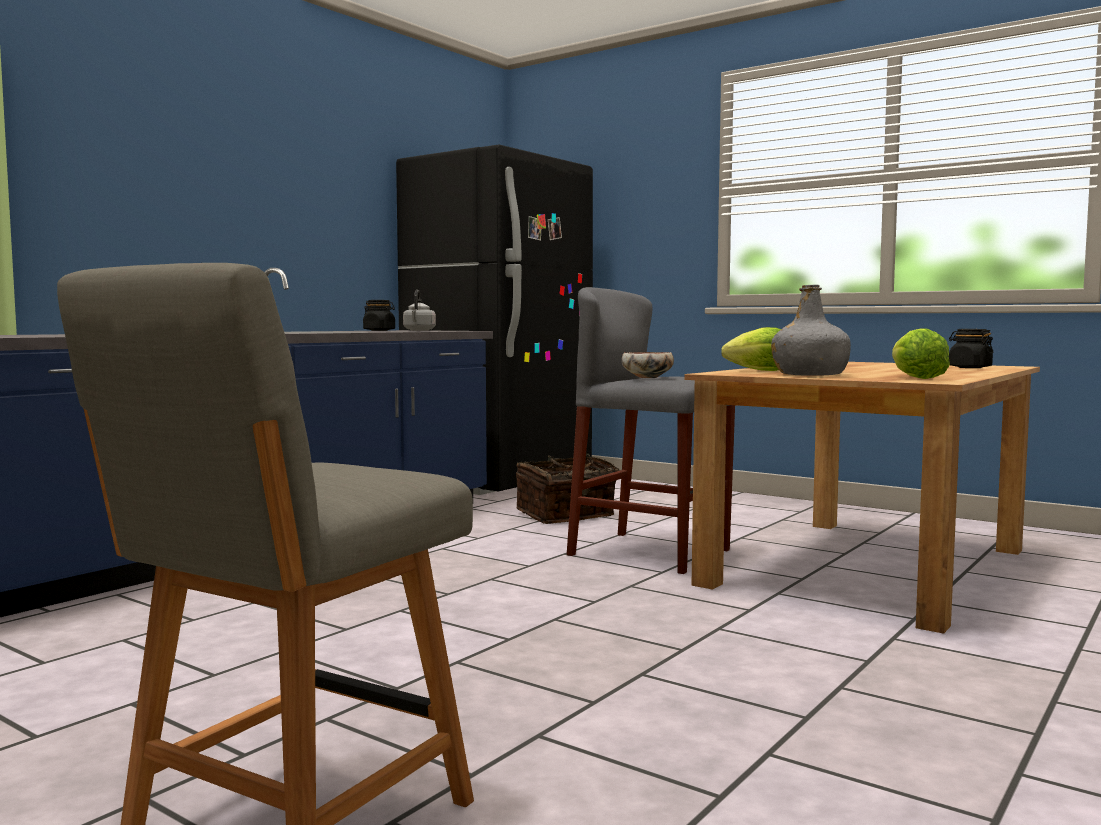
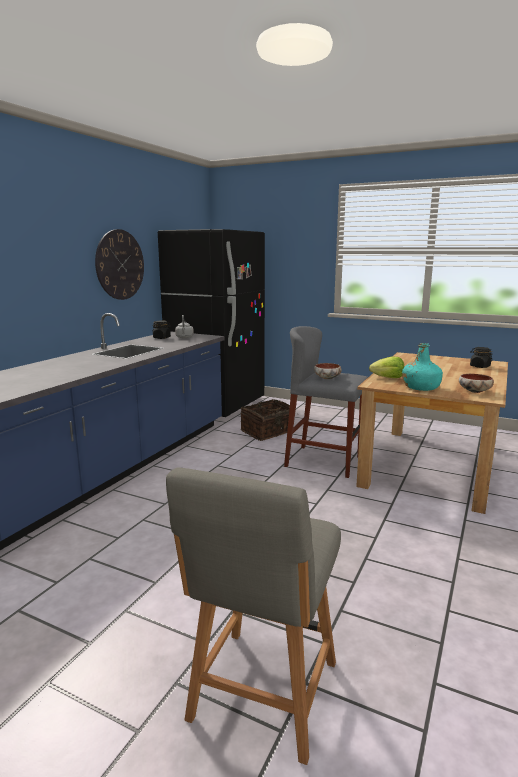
camera: 10 degrees left, 10 degrees up
grey bottle [771,285,851,376] -> turquoise bottle [402,343,443,391]
lettuce [892,328,950,379] -> bowl [459,374,494,393]
none -> wall clock [95,229,144,300]

